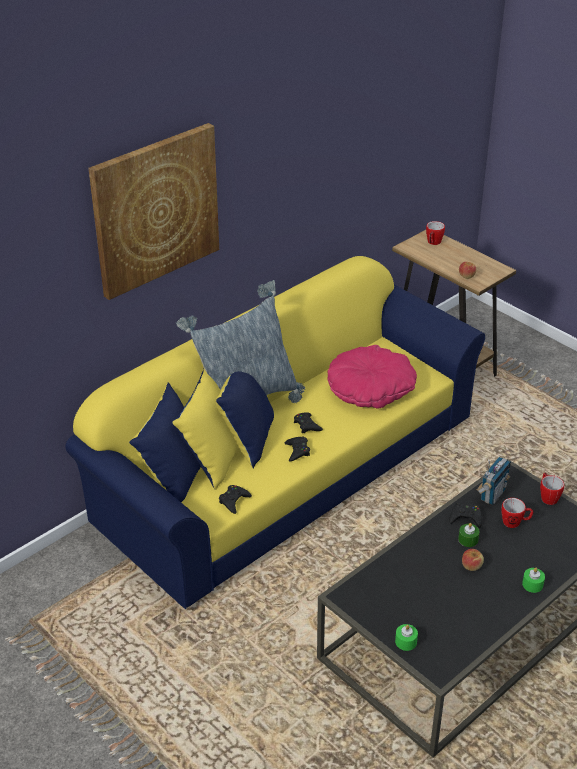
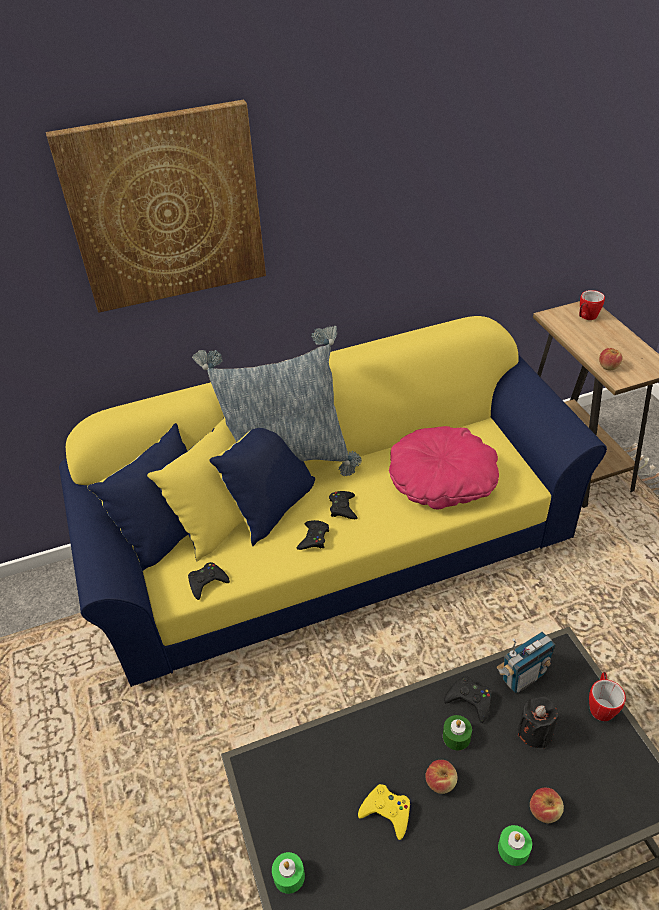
camera: 25 degrees right, 5 degrees up
mug [501,498,534,528] -> black candle [517,696,559,748]
none -> yellow game controller [358,784,410,840]
none -> apple [530,788,564,823]

